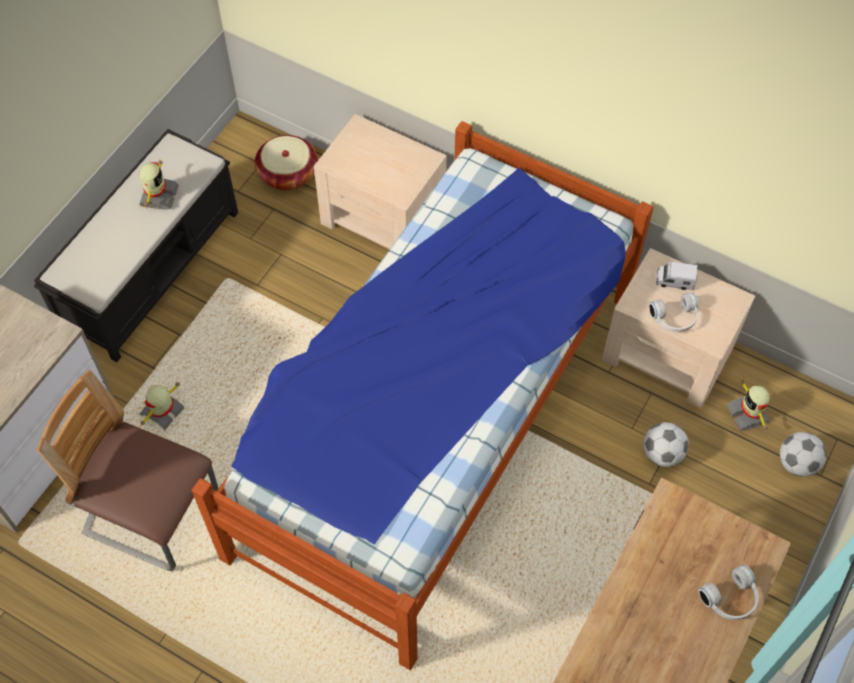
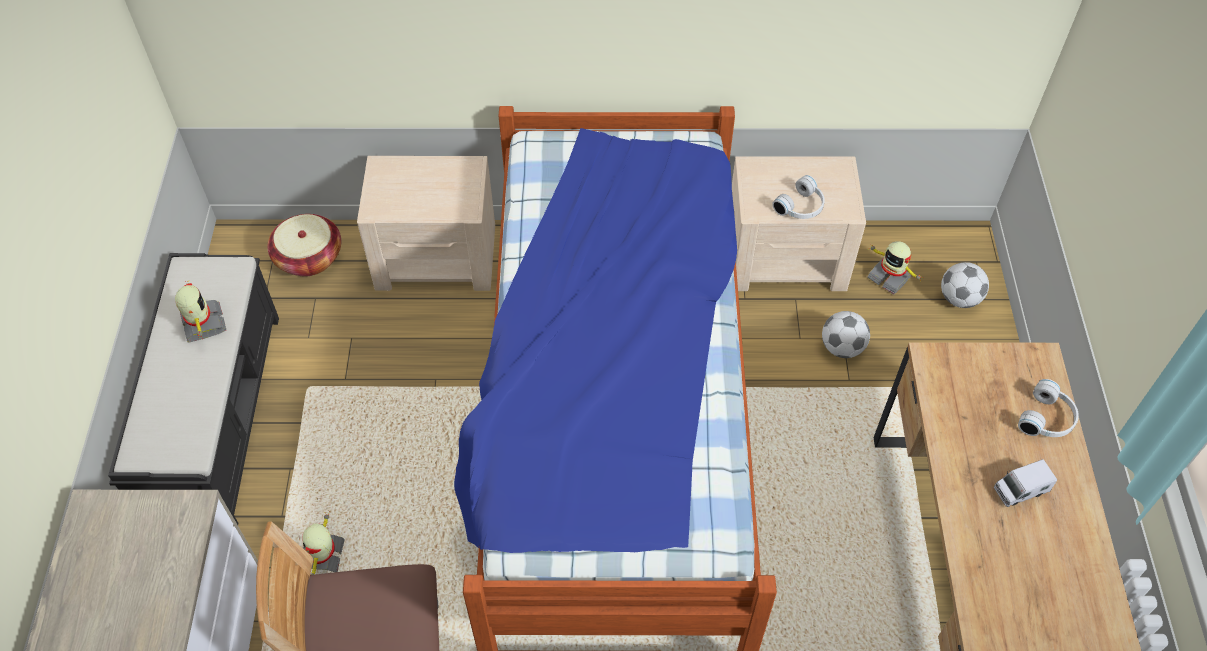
camera: 30 degrees left, 5 degrees down
toy truck [656,261,698,290] -> toy truck moved to [994,459,1057,507]

